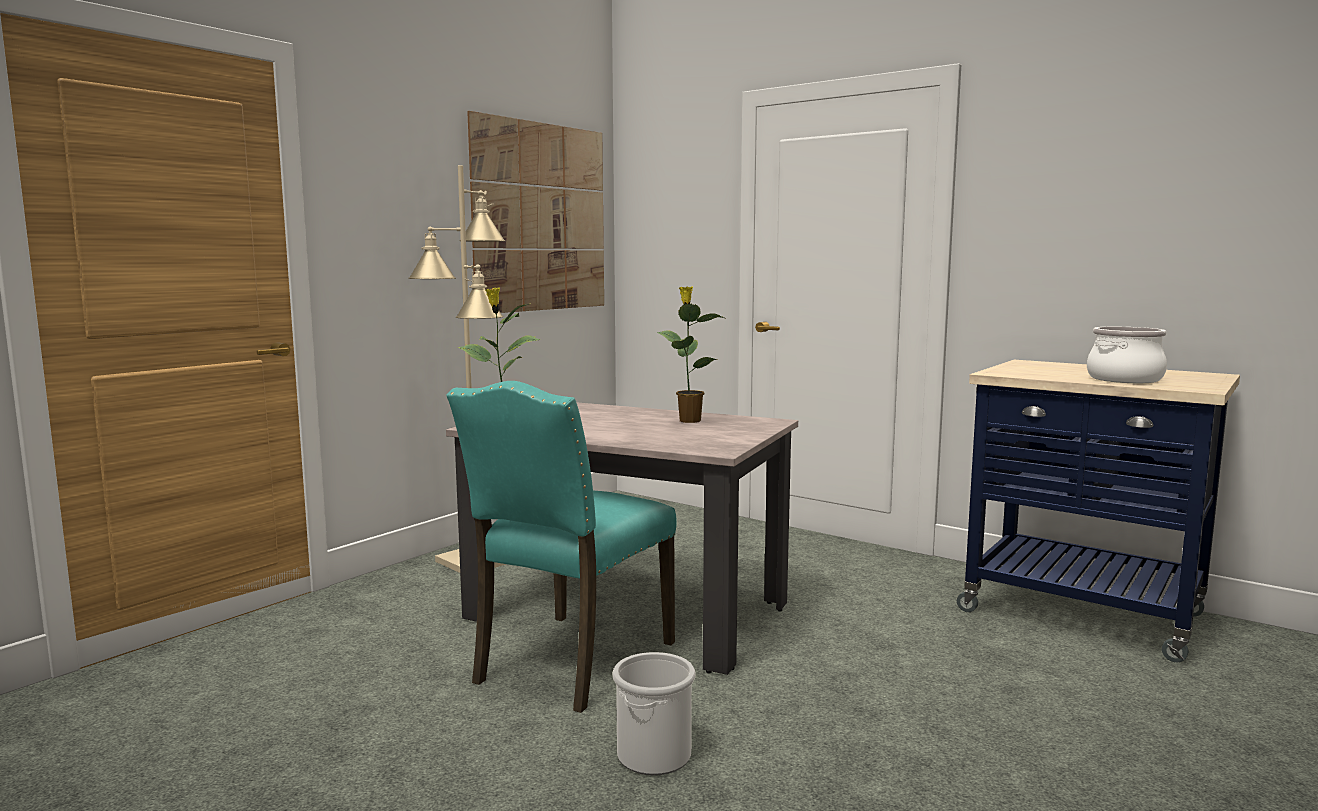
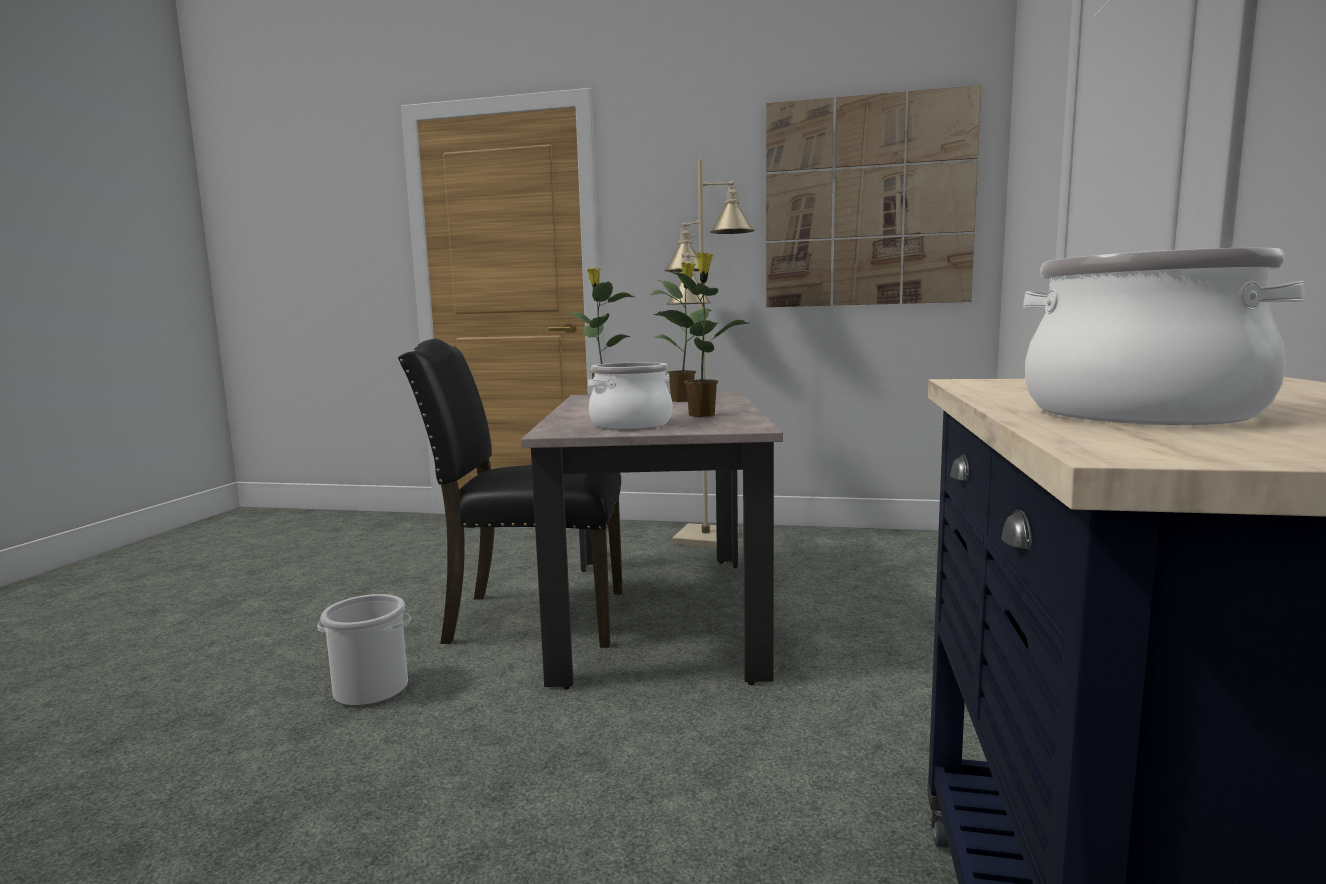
camera: 65 degrees right, 0 degrees up
turquoise chair [446,381,677,713] -> black chair [398,339,623,648]
none -> cooking pot [588,362,673,430]
none -> potted plant [650,262,718,402]

